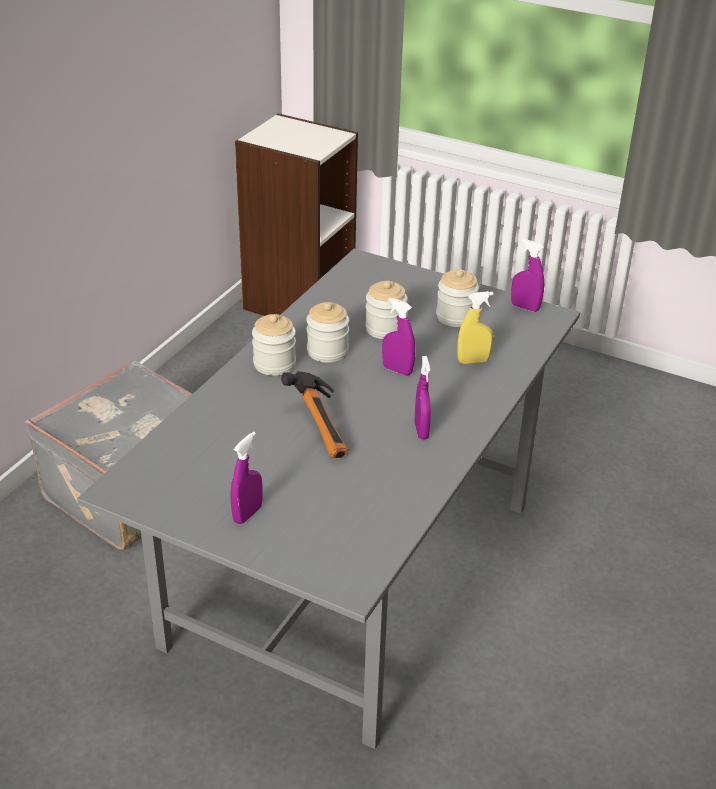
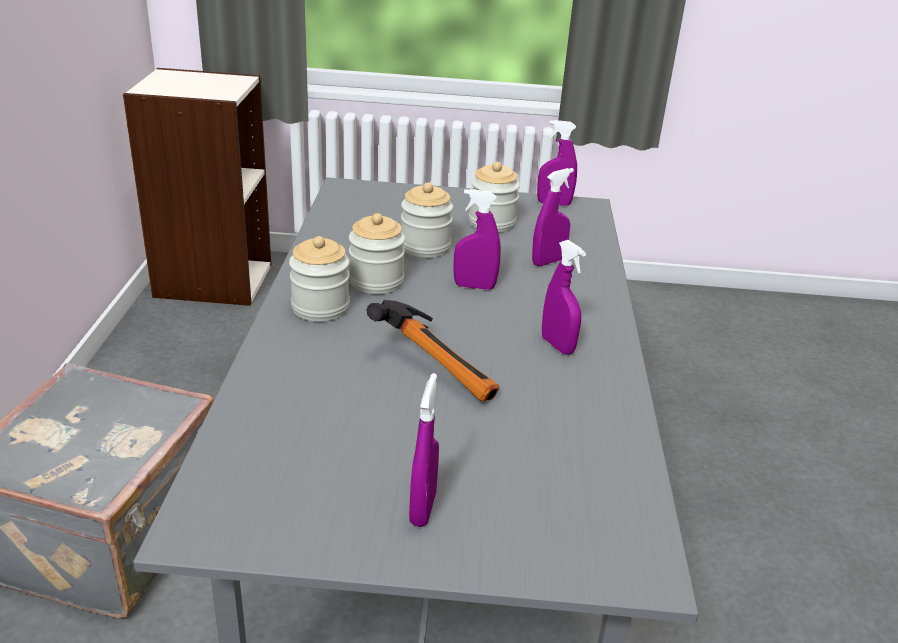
camera: 25 degrees left, 5 degrees down
yellow spray bottle [457,291,494,364] -> purple spray bottle [532,168,574,266]

